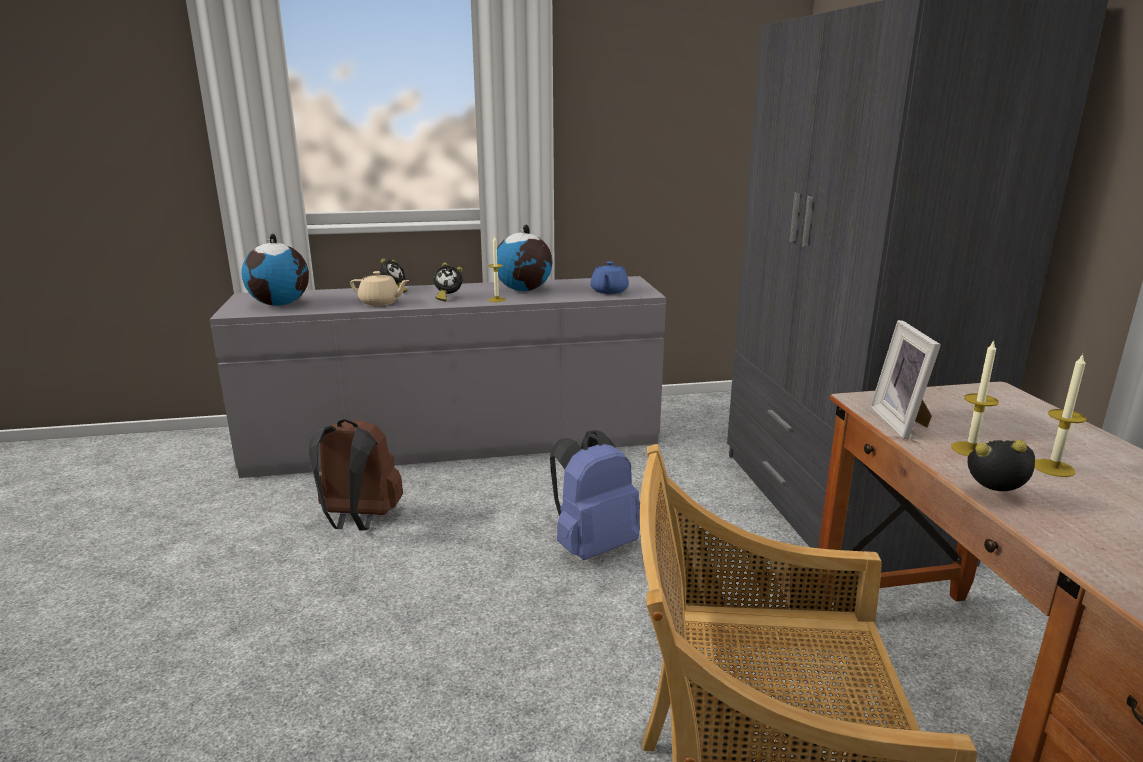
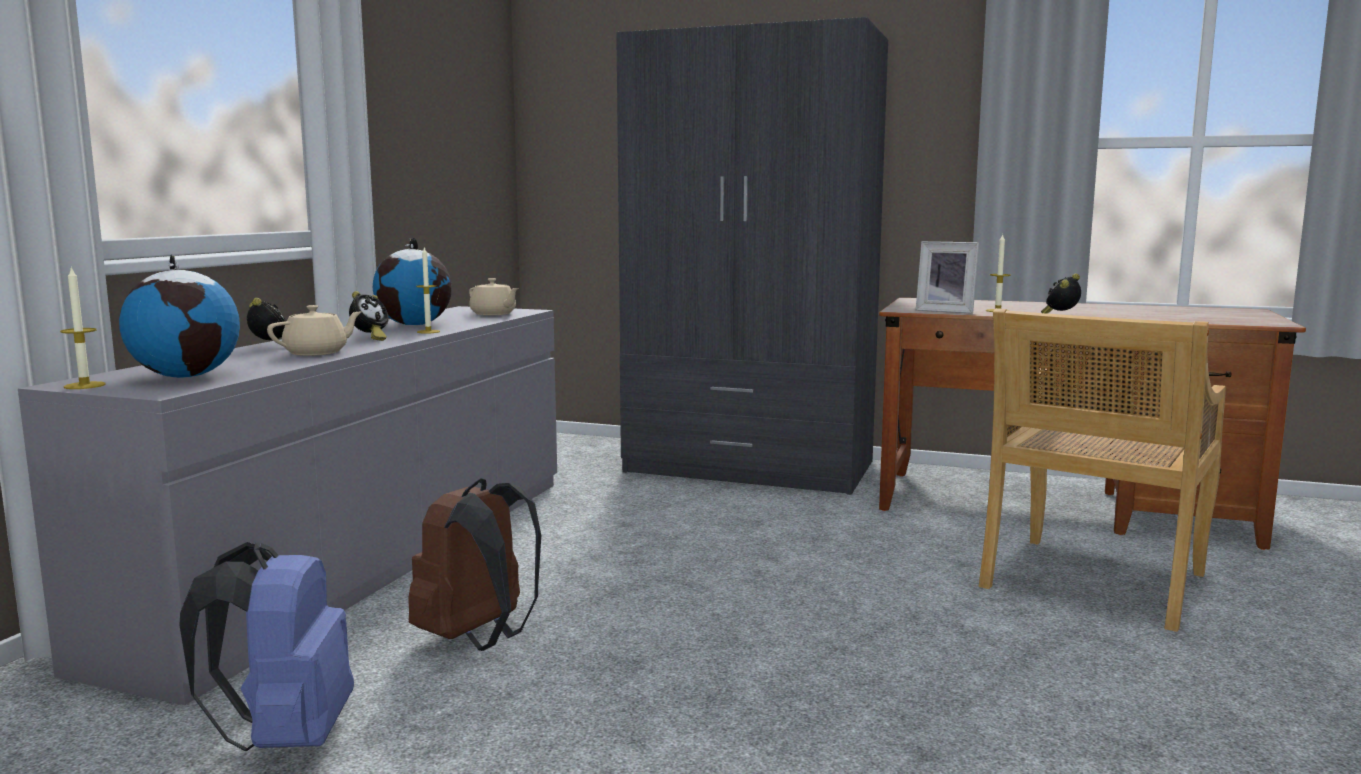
camera: 60 degrees left, 10 degrees down
blue backpack [550,430,640,560] -> blue backpack moved to [179,542,354,751]
blue teapot [591,261,629,294] -> beige teapot [469,278,519,316]
candle [1034,354,1086,477] -> candle moved to [60,267,106,389]

